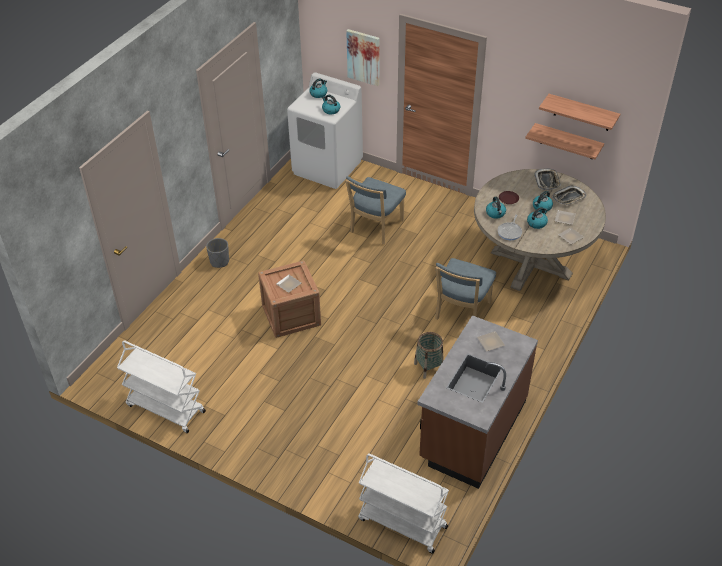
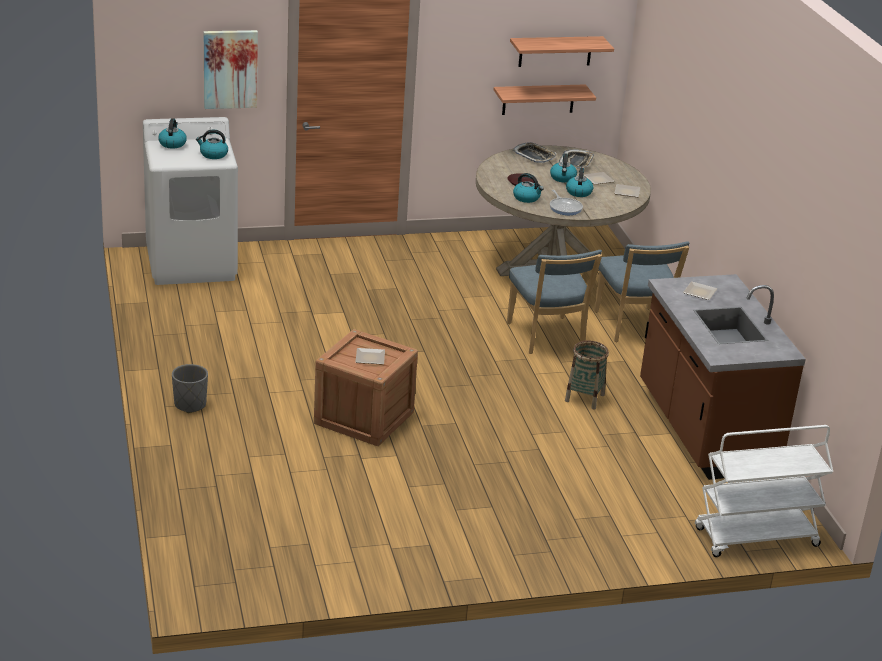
camera: 45 degrees left, 15 degrees down
white cart [117,340,206,433] -> none
blue chair [345,176,406,244] -> blue chair moved to [594,241,689,342]

